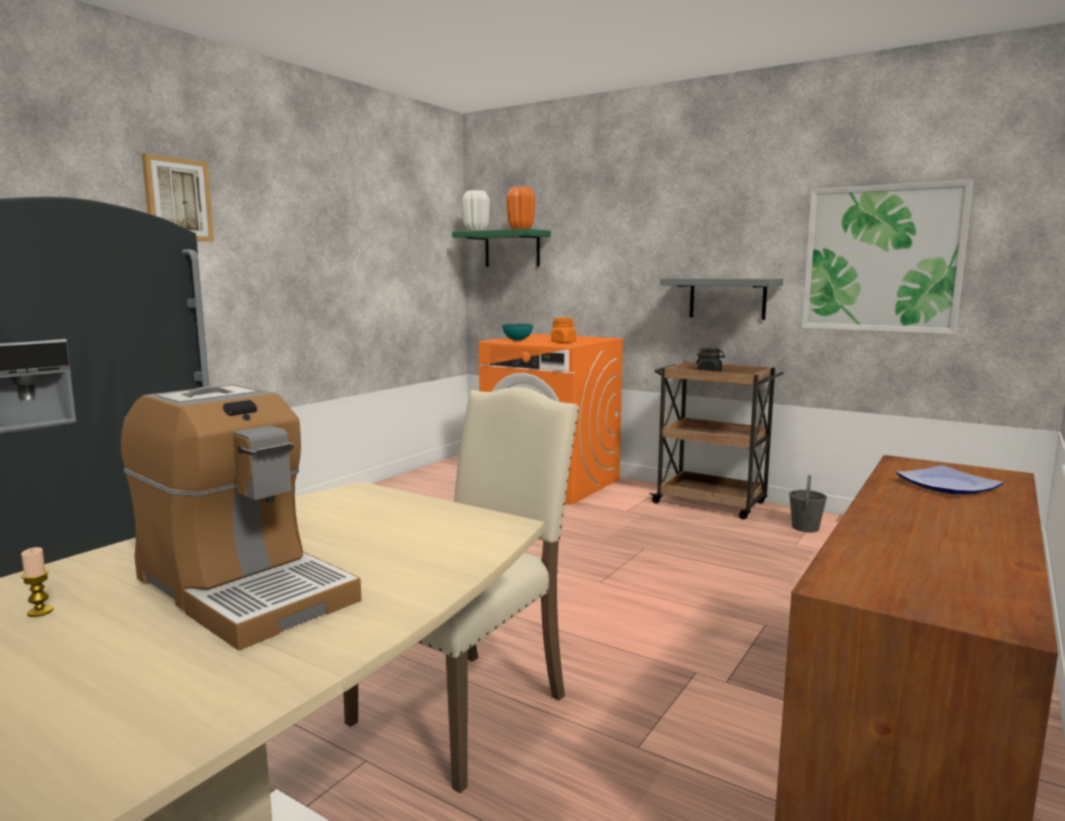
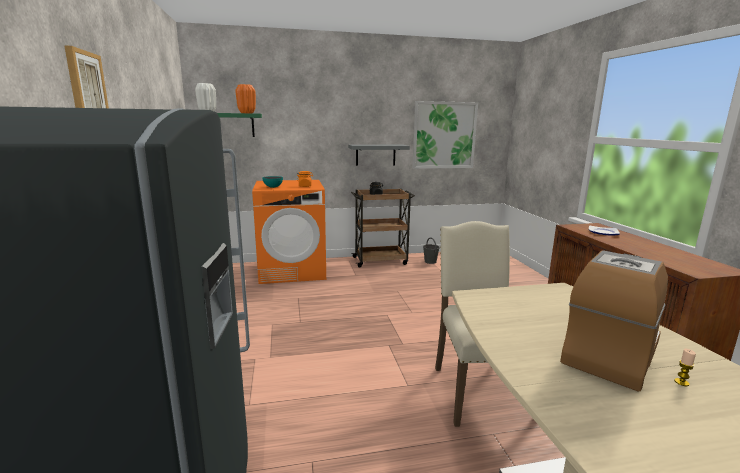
camera: 45 degrees left, 5 degrees up
candle [21,547,53,617] -> candle moved to [674,349,696,386]
coffee machine [121,384,361,650] -> coffee machine turned 45 degrees counterclockwise [560,250,668,392]

